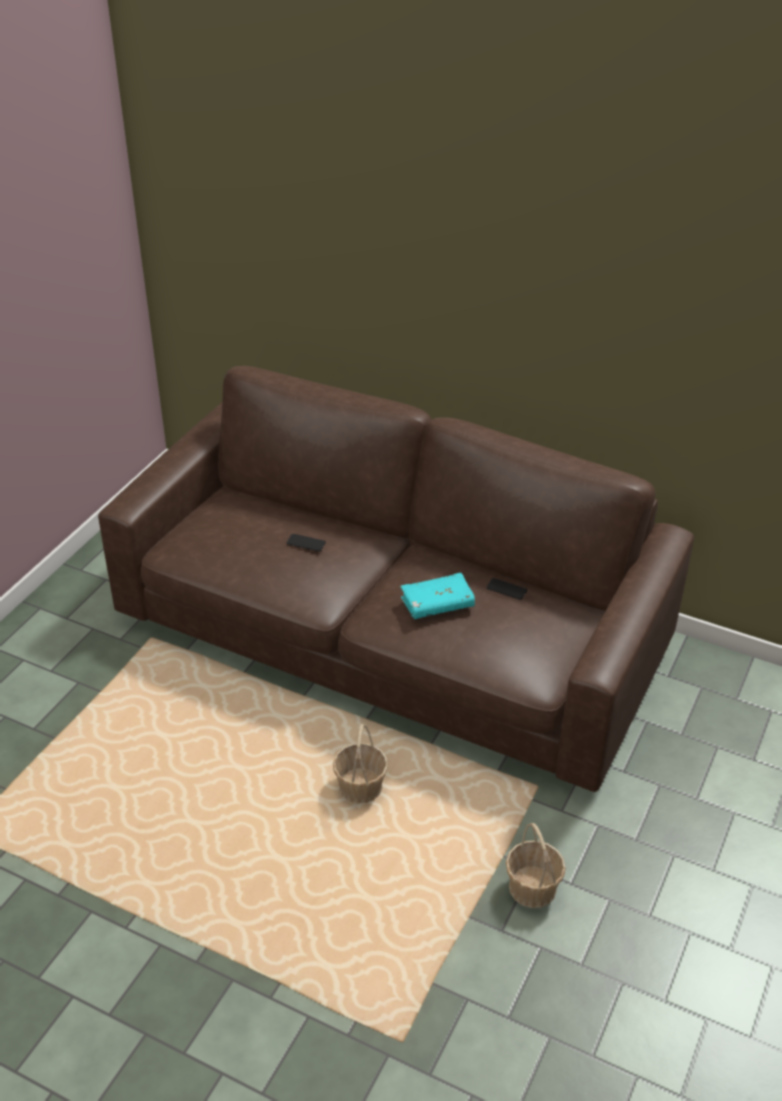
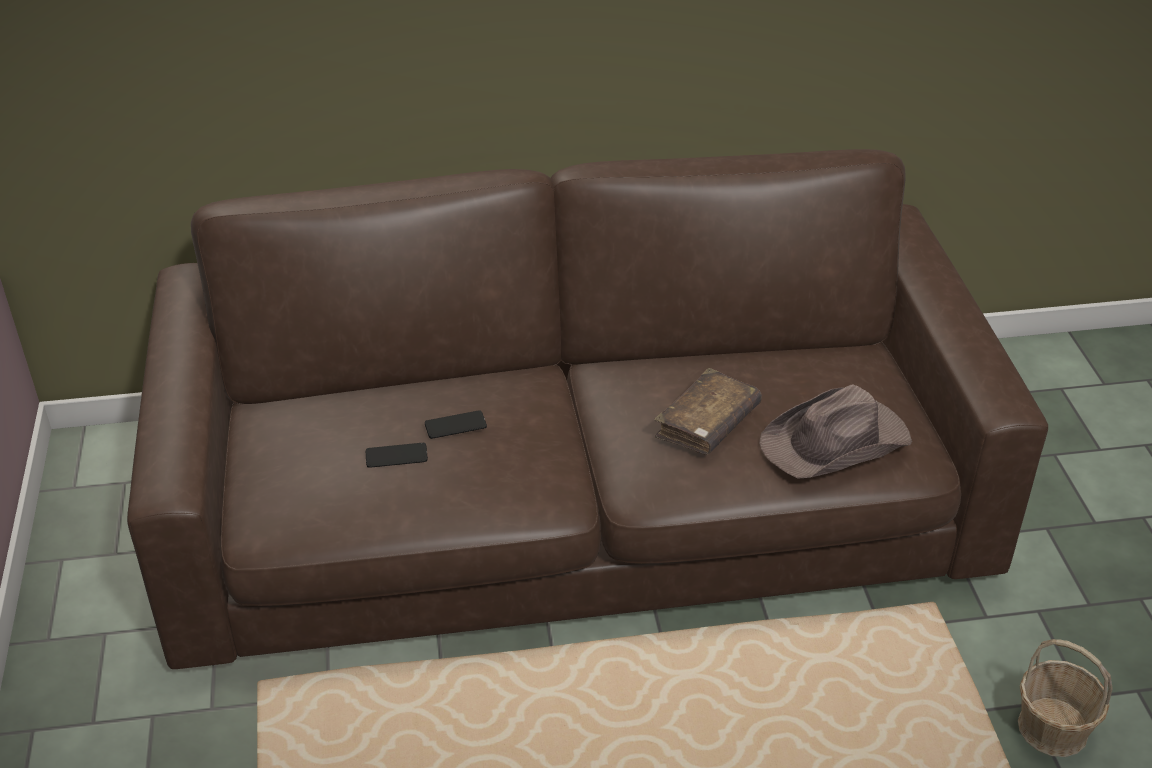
camera: 35 degrees left, 0 degrees up
basket [333,724,388,803] -> none
turquoise book [400,573,475,619] -> brown book [654,368,762,455]
phone [487,578,527,600] -> phone moved to [366,443,428,468]
none -> brown hat [759,384,912,479]

